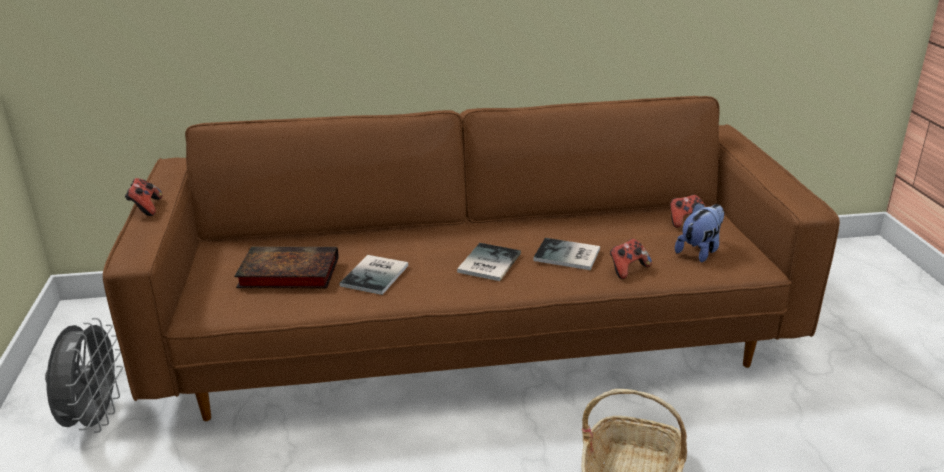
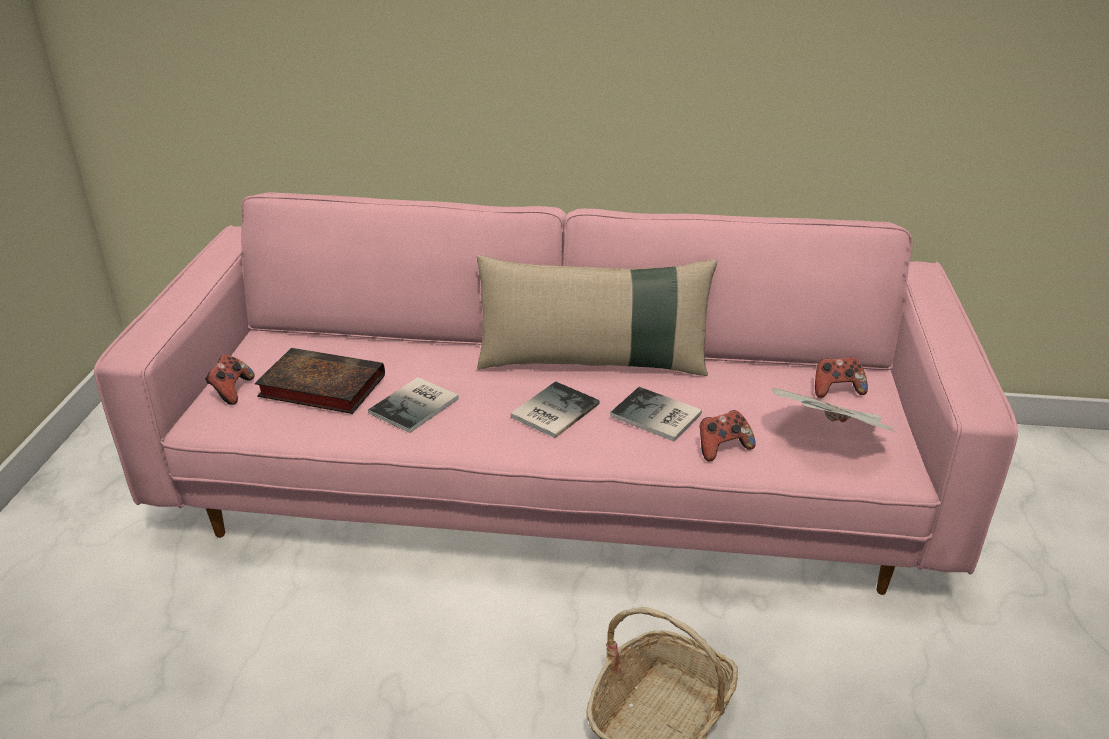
camera: 15 degrees right, 5 degrees up
grey fan [45,318,123,433] -> none
brown sofa [103,96,840,421] -> pink sofa [94,192,1018,595]
game controller [125,178,163,216] -> game controller moved to [205,355,254,405]
plush toy [675,203,724,262] -> newspaper [771,388,897,433]
none -> beige pillow [477,255,717,376]

